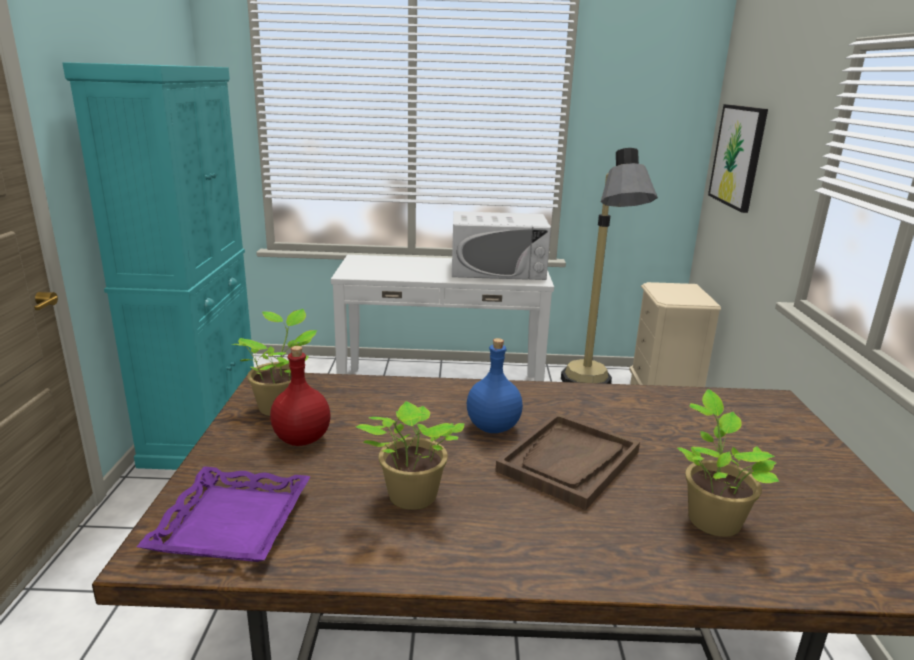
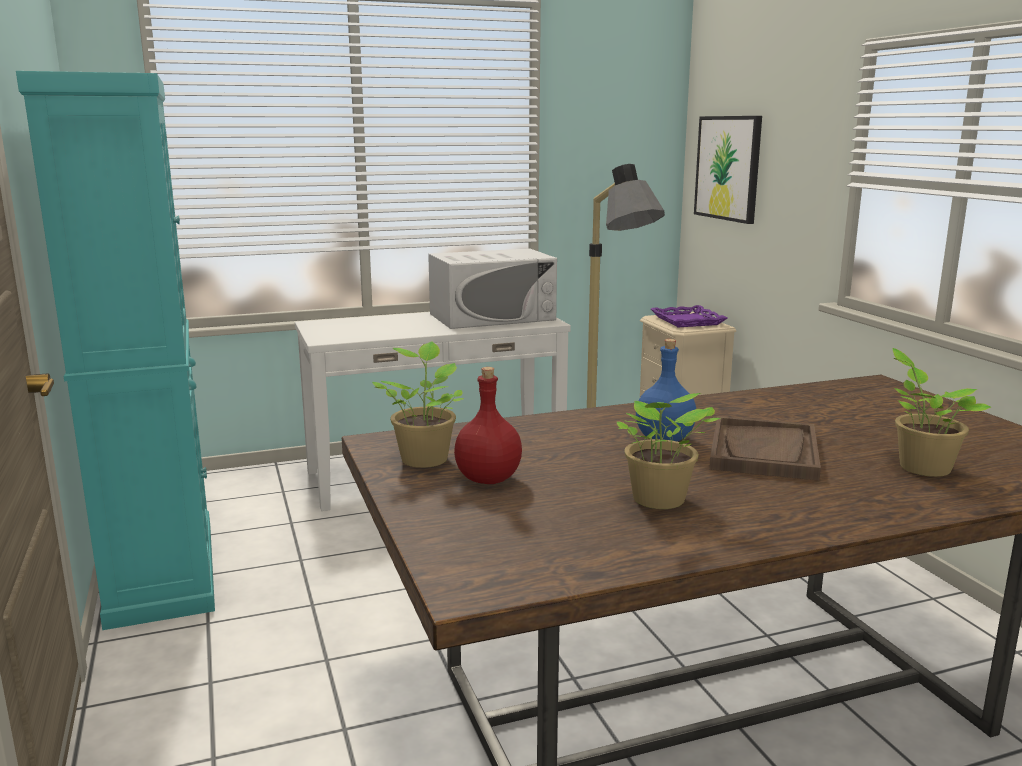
camera: 20 degrees left, 5 degrees down
purple tray [137,467,311,562] -> purple tray moved to [651,305,728,327]

